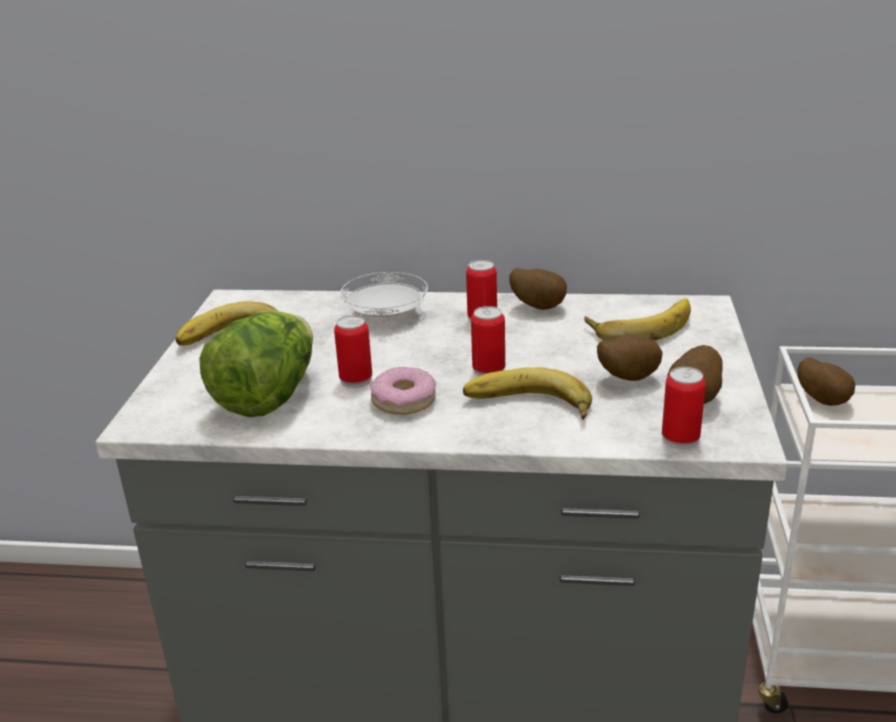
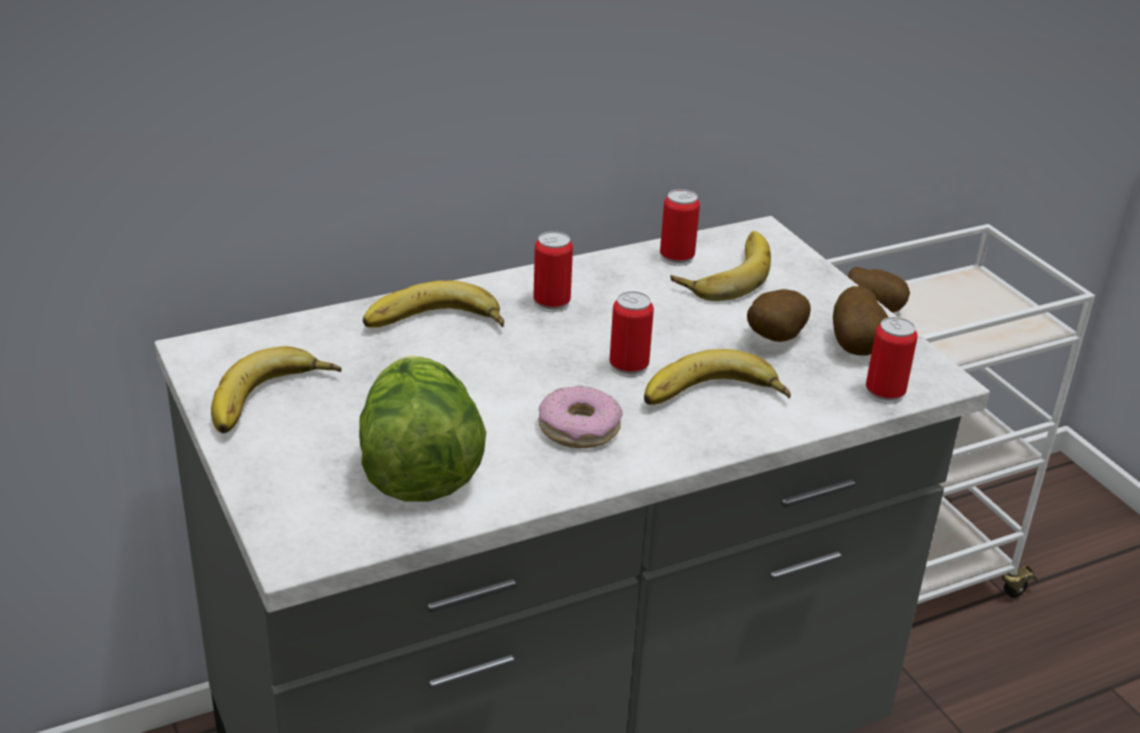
camera: 35 degrees left, 5 degrees up
can [334,315,372,388] -> can moved to [660,189,700,266]
white plate [340,272,428,317] -> banana [363,280,504,328]
potato [509,268,567,310] -> none

